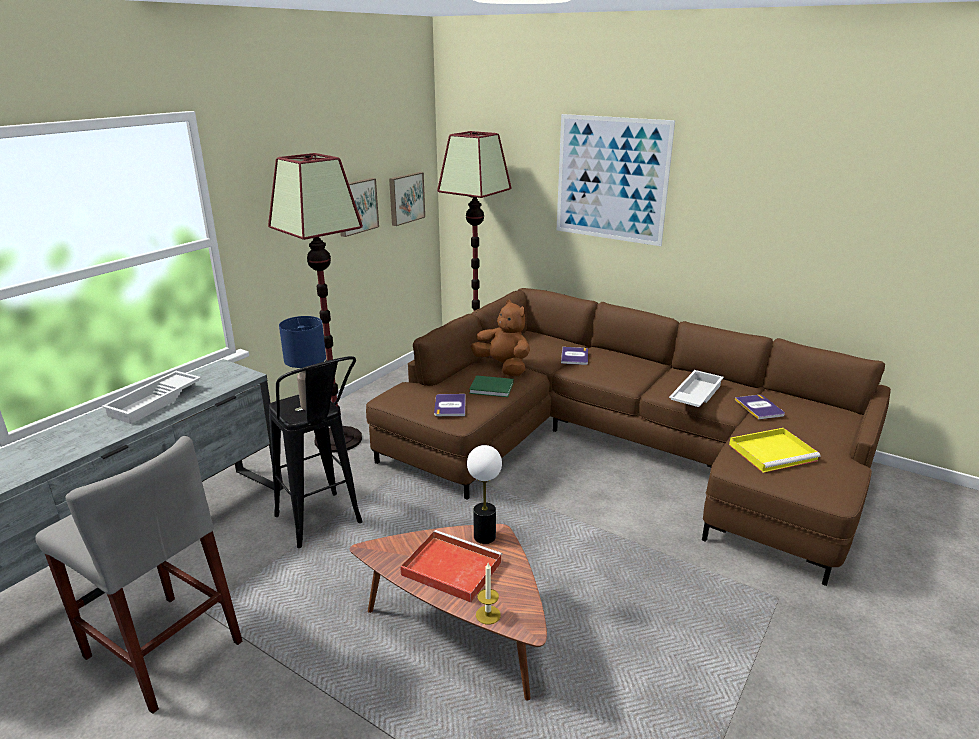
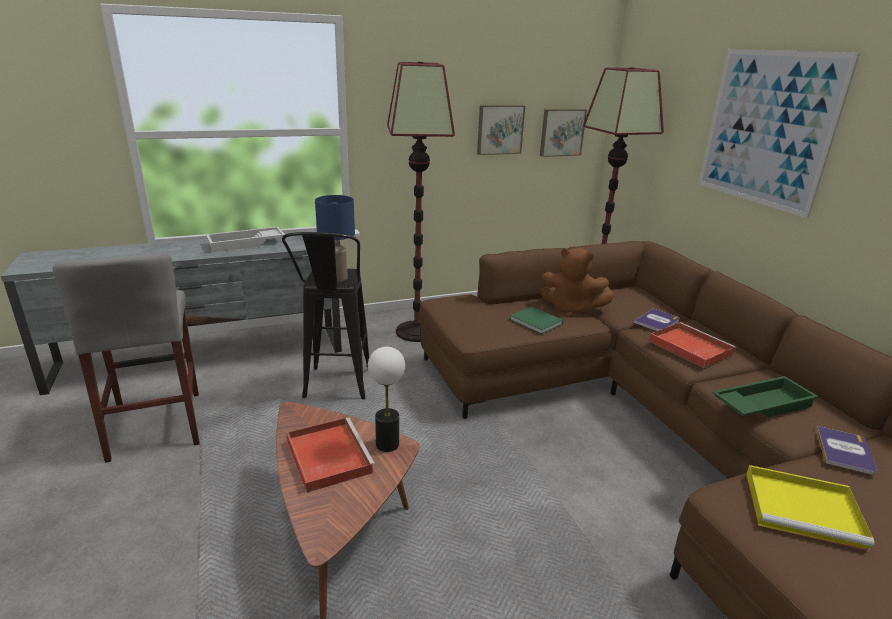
camera: 35 degrees right, 0 degrees up
book [434,394,466,416] -> none
brown plush toy [471,300,530,376] -> brown plush toy turned 120 degrees clockwise [541,248,614,317]
candle [476,563,501,625] -> none
white tray [669,370,724,407] -> green tray [712,376,819,417]
none -> red tray [649,322,736,368]

